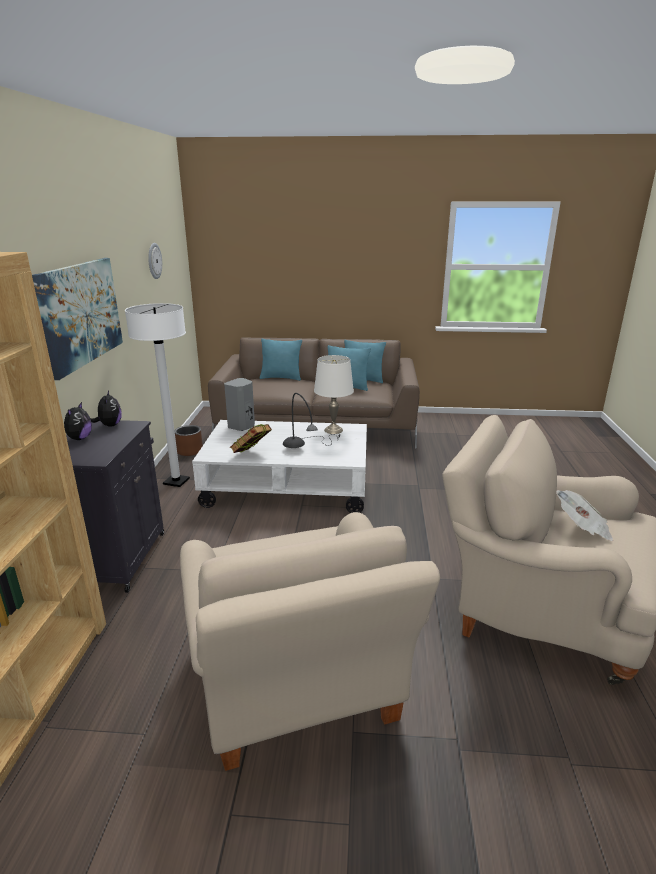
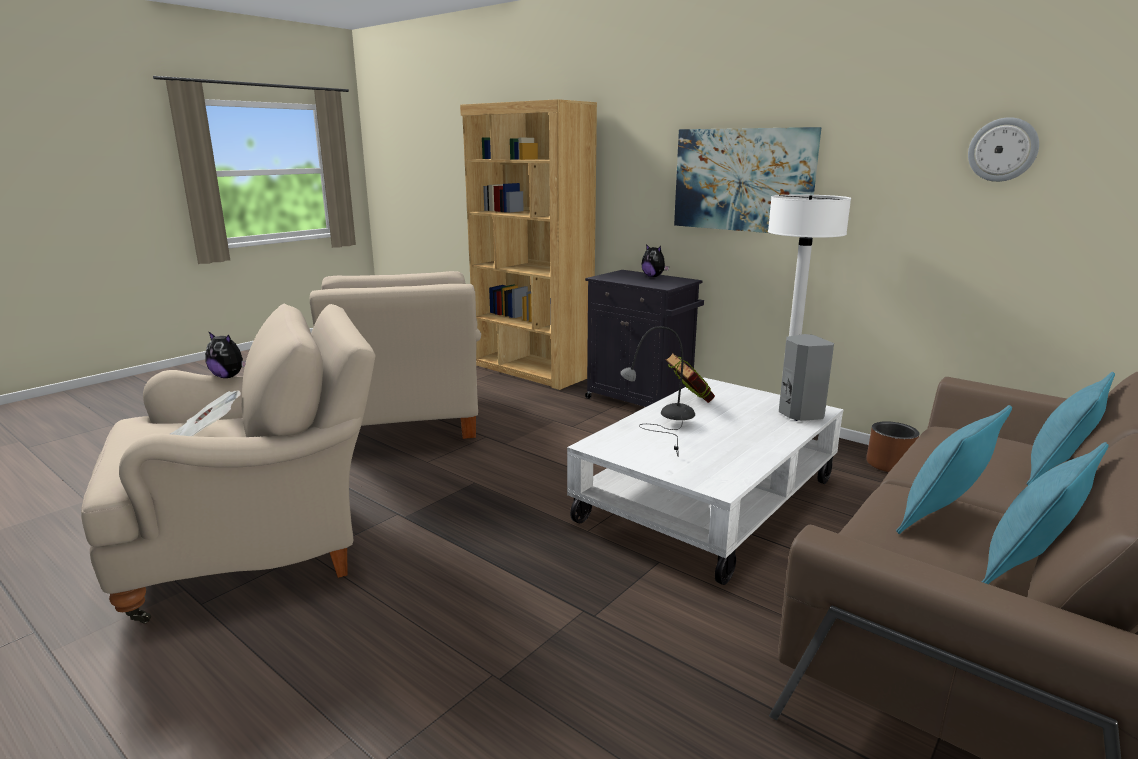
camera: 125 degrees right, 5 degrees down
plush toy [90,391,122,427] -> plush toy moved to [205,331,246,378]
beige armchair [180,512,440,771] -> beige armchair turned 120 degrees counterclockwise [310,271,481,439]
white table lamp [314,355,354,434] -> none

